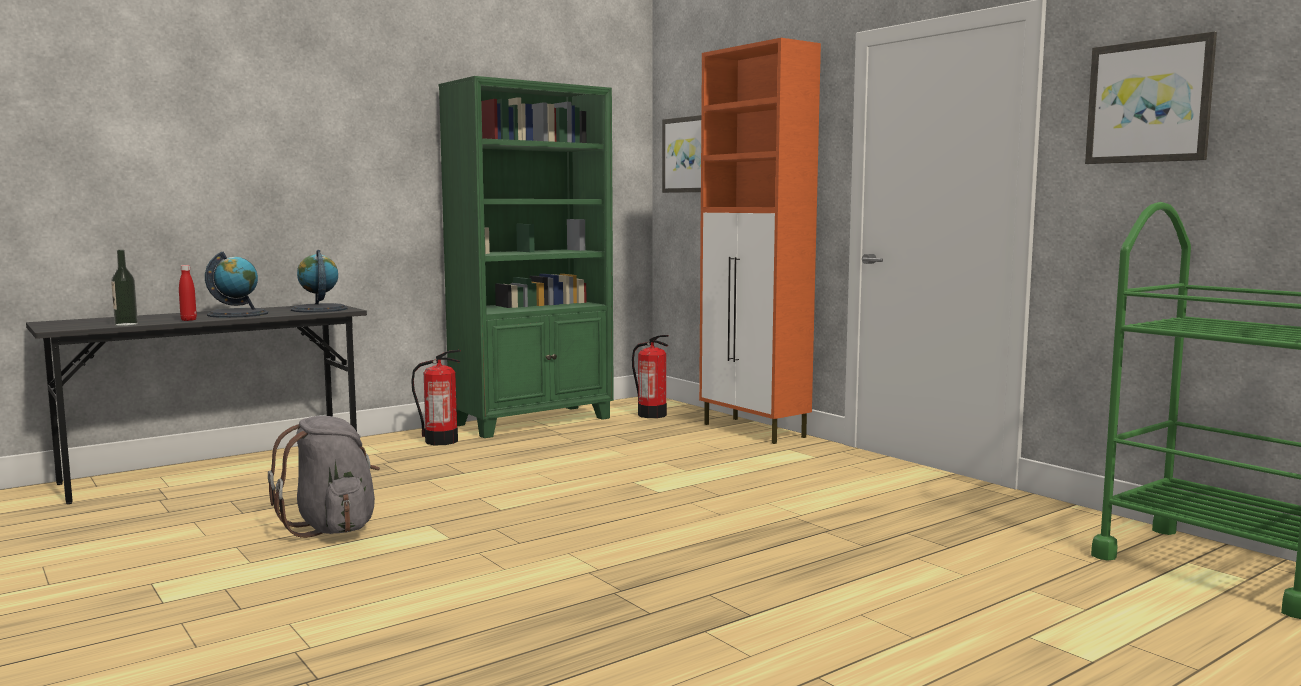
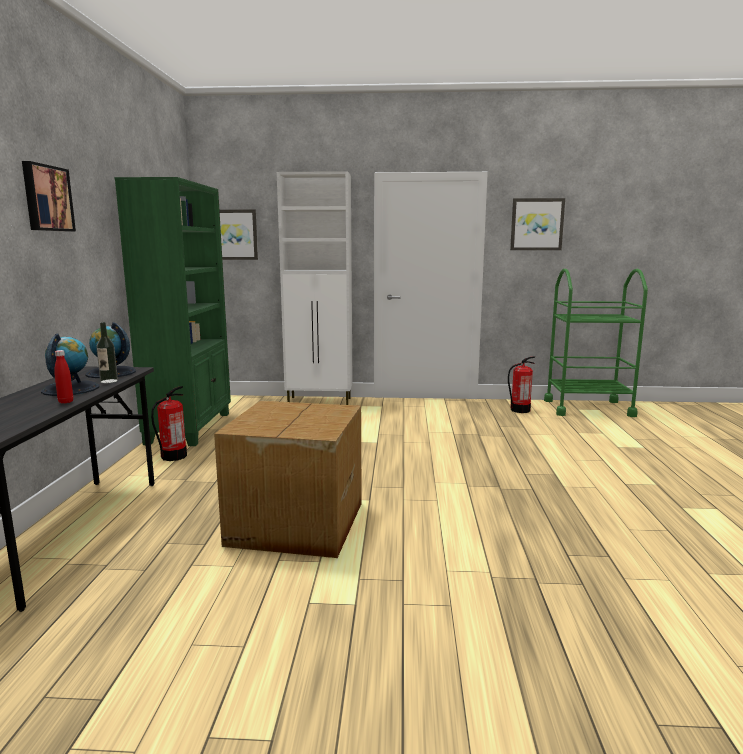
camera: 50 degrees left, 5 degrees up
bottle [111,250,138,326] -> bottle moved to [96,322,118,383]
grey backpack [268,416,380,538] -> cardboard box [214,401,362,558]
fire extinguisher [632,335,669,418] -> fire extinguisher moved to [508,356,535,413]
orange cabinet [699,38,821,444] -> white cabinet [277,171,353,405]
none -> picture [22,161,76,232]

